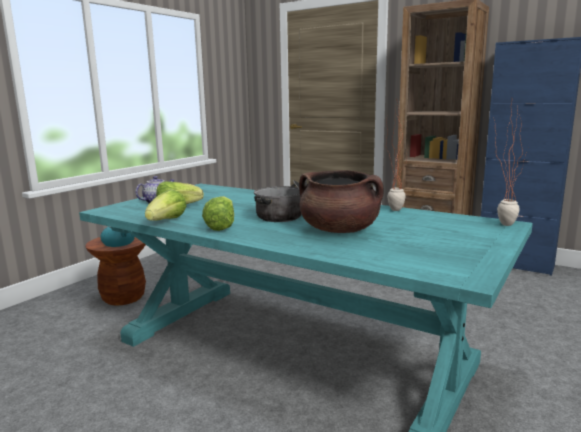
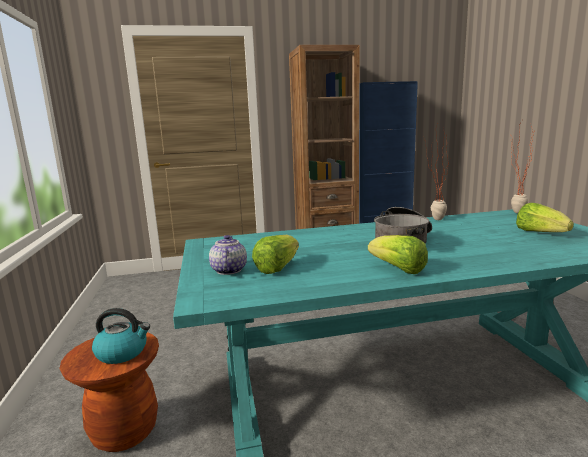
camera: 45 degrees left, 0 degrees up
lettuce [145,189,187,221] -> lettuce moved to [516,203,574,232]
brown cooking pot [299,170,384,233] -> none

